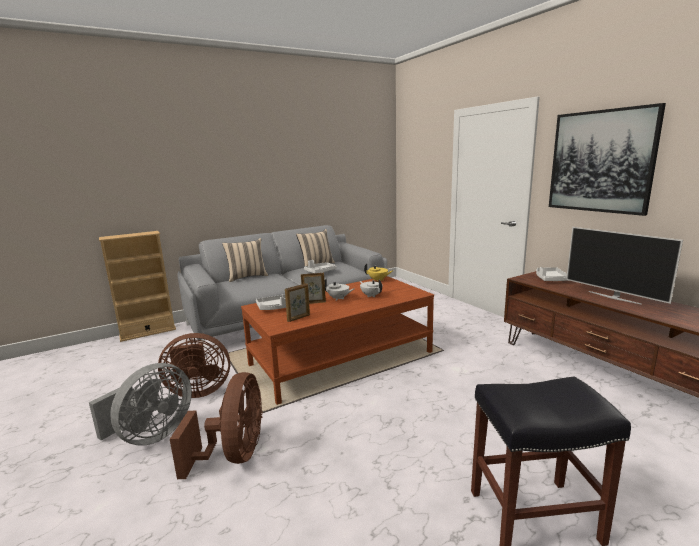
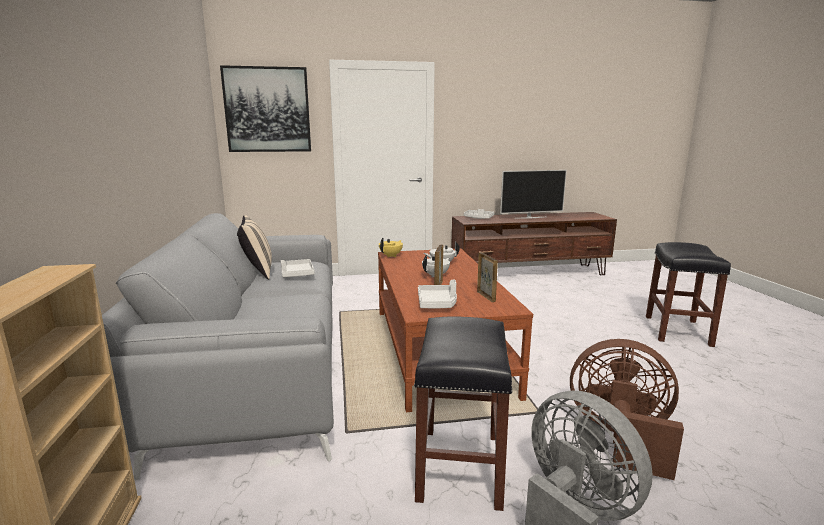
camera: 70 degrees left, 0 degrees up
brown fan [158,333,230,398] -> black stool [414,316,513,511]
beige pillow [222,238,268,282] -> none
picture [549,103,666,216] -> picture moved to [220,65,311,152]

